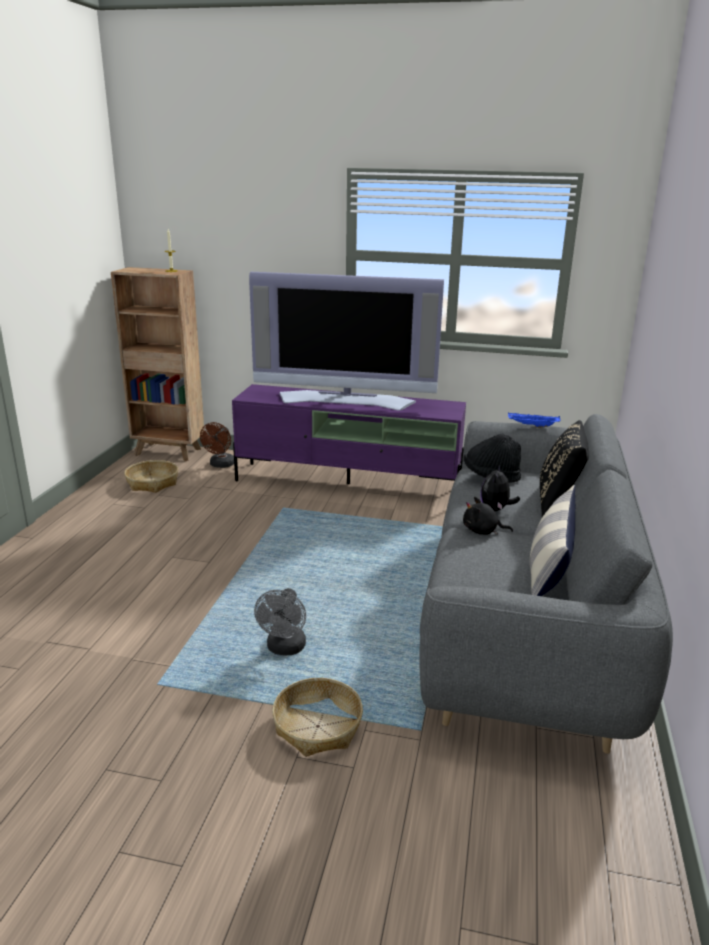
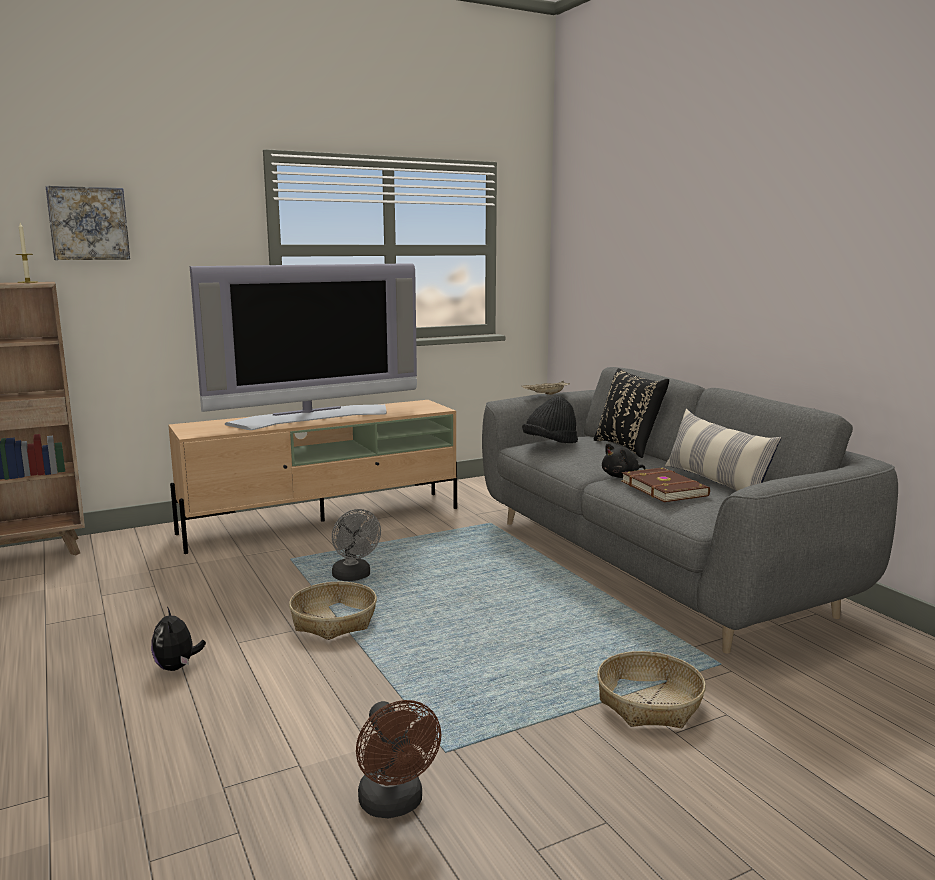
camera: 40 degrees left, 10 degrees down
basket [124,460,178,493] -> basket moved to [289,582,377,640]
brown fan [200,422,234,468] -> brown fan moved to [356,700,441,818]
purple tv stand [232,384,466,484] -> beige tv stand [168,400,457,554]
grey fan [254,588,306,656] -> grey fan moved to [332,509,381,581]
plush toy [480,465,520,511] -> plush toy moved to [151,607,206,671]
blue tray [508,413,560,428] -> beige tray [521,381,570,395]
none -> picture [45,186,130,260]
none -> brown book [622,468,710,502]

